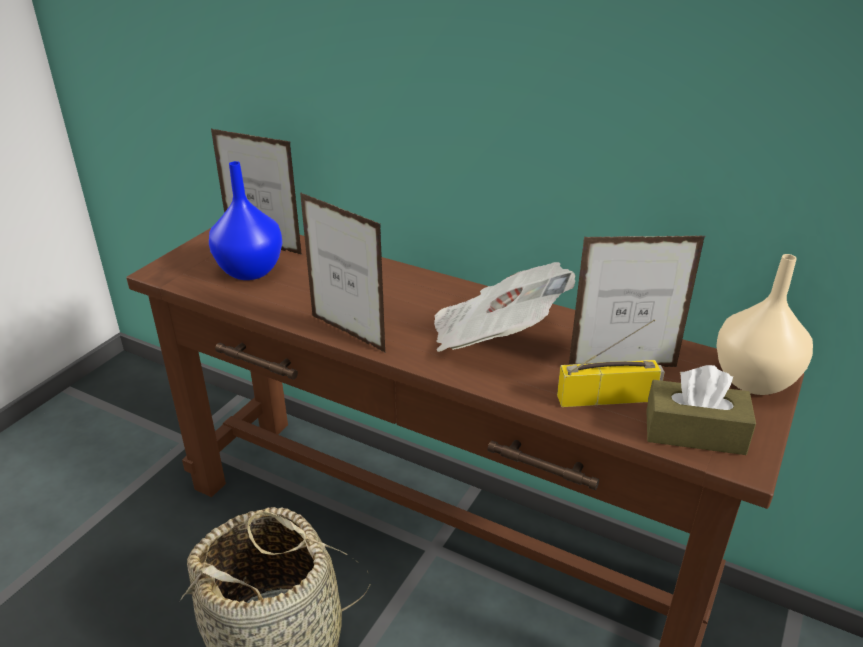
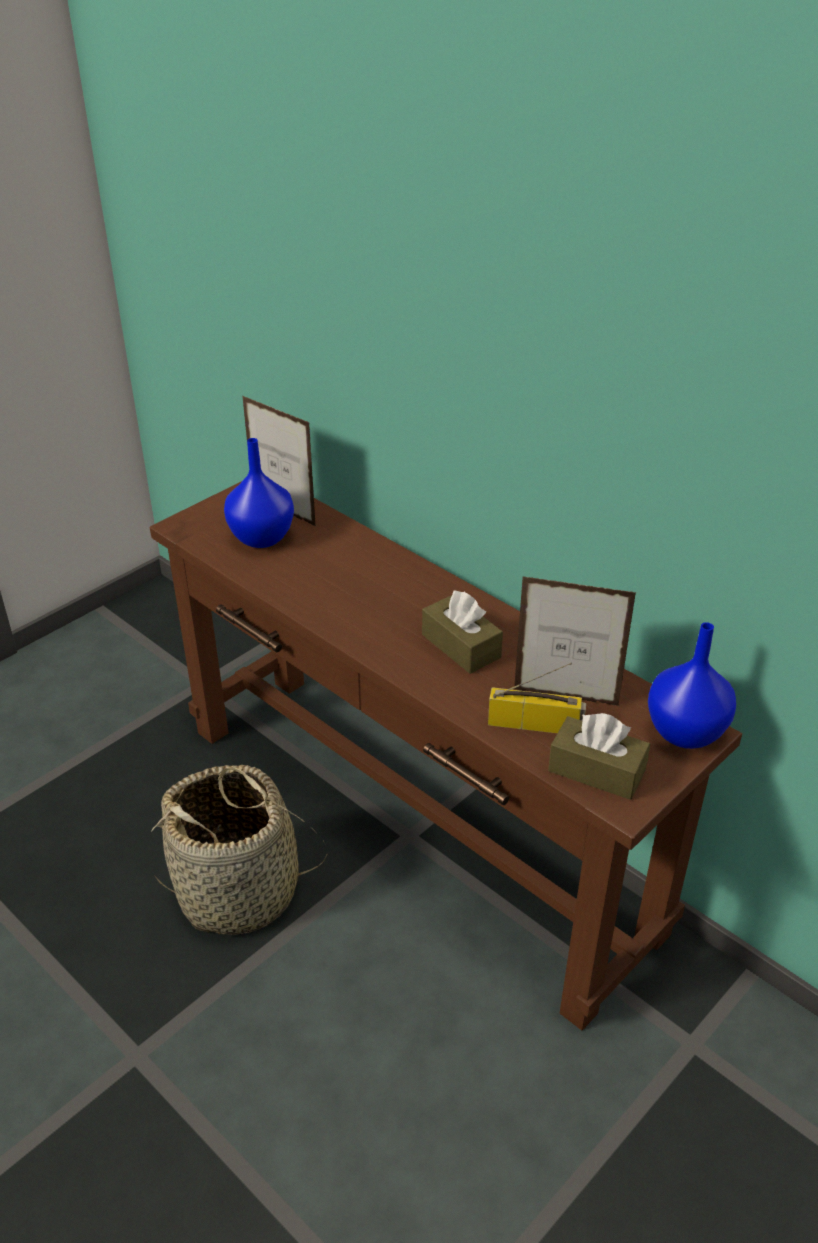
camera: 15 degrees right, 5 degrees up
picture frame [300,192,386,353] -> none
newspaper [434,262,575,352] -> brown tissue box [422,591,503,674]
beige vase [716,254,813,395] -> blue vase [648,622,736,749]

